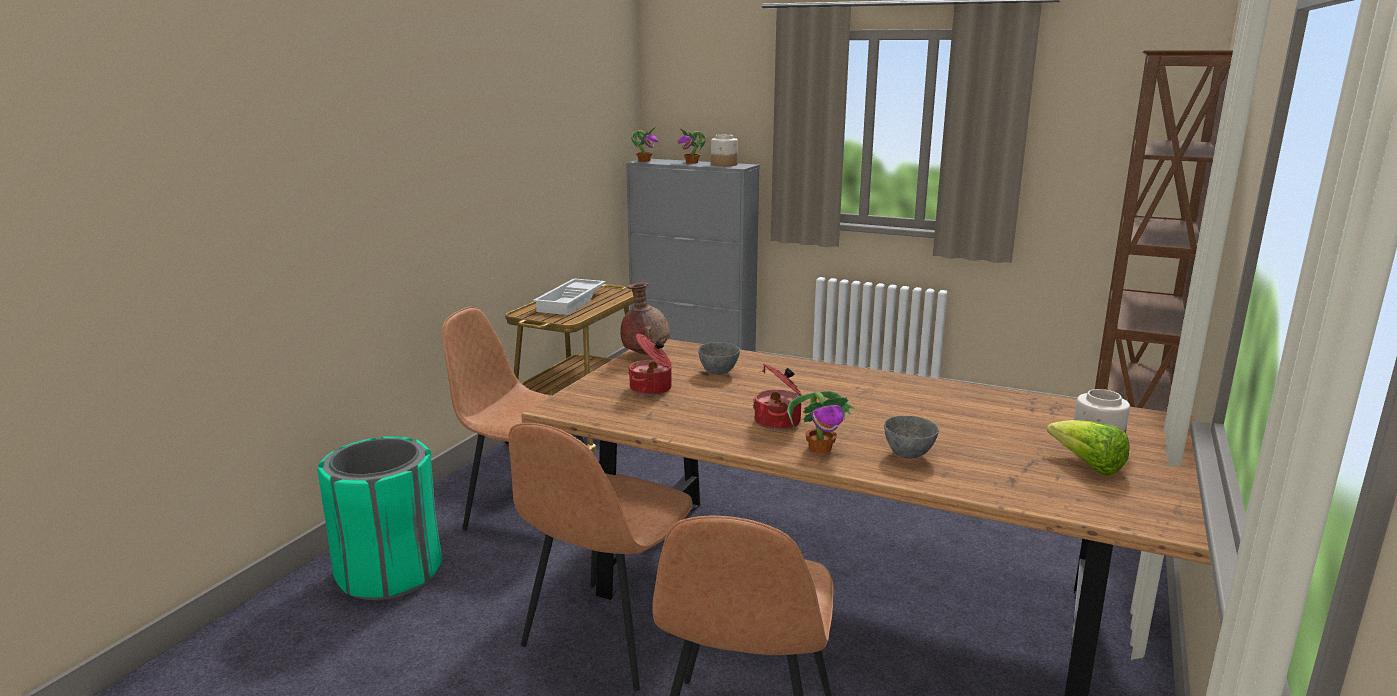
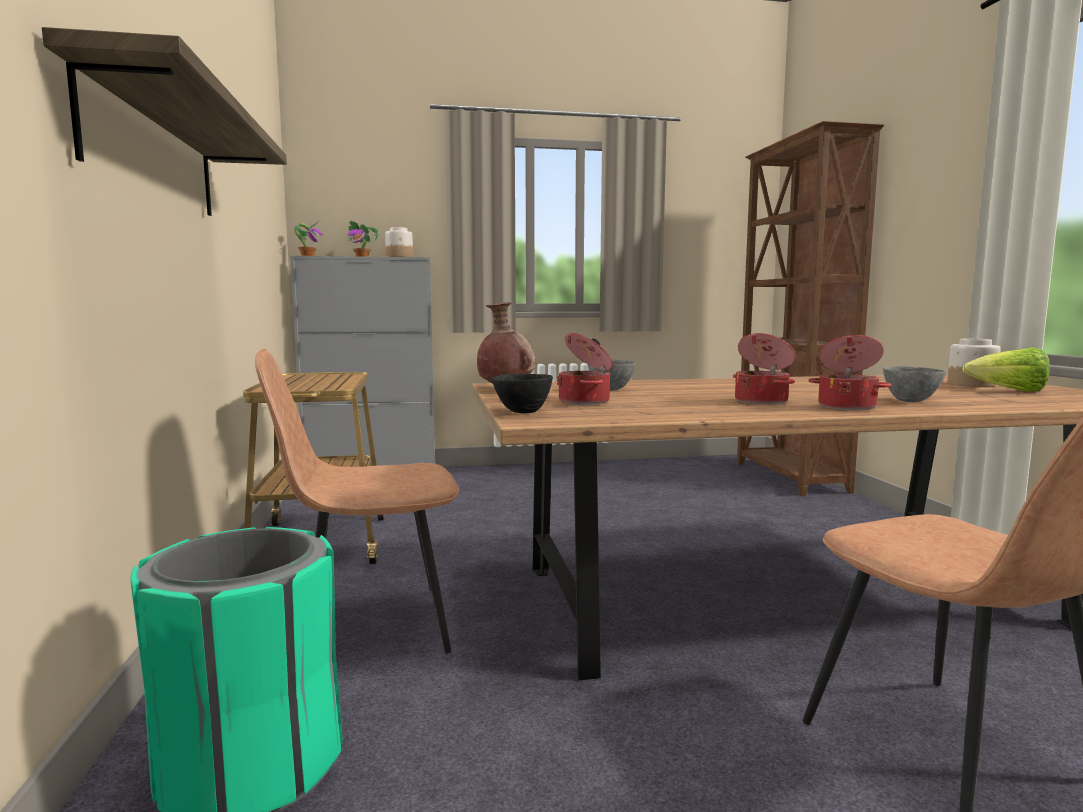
camera: 35 degrees left, 10 degrees down
brown chair [508,423,693,691] -> none
white tray [533,278,606,315] -> none
potted plant [787,391,855,453] -> cooking pot [808,335,892,410]
none -> shelf [42,27,287,216]
none -> black bowl [492,374,553,413]

